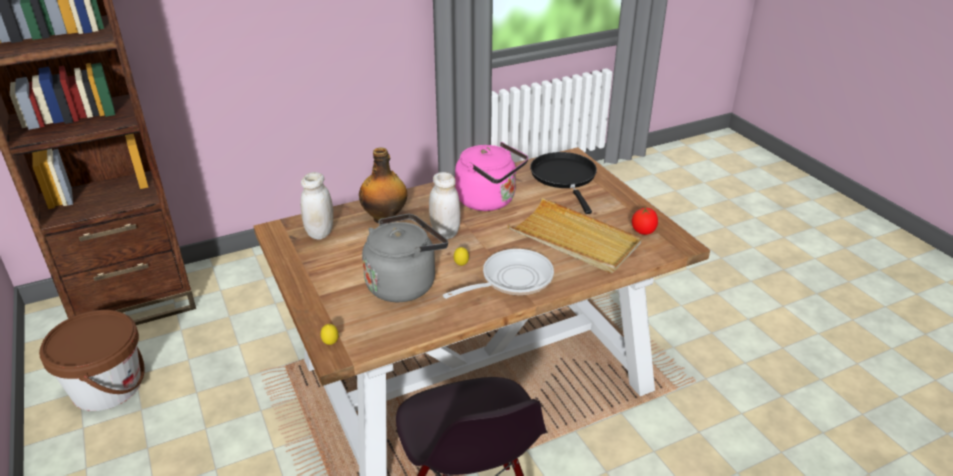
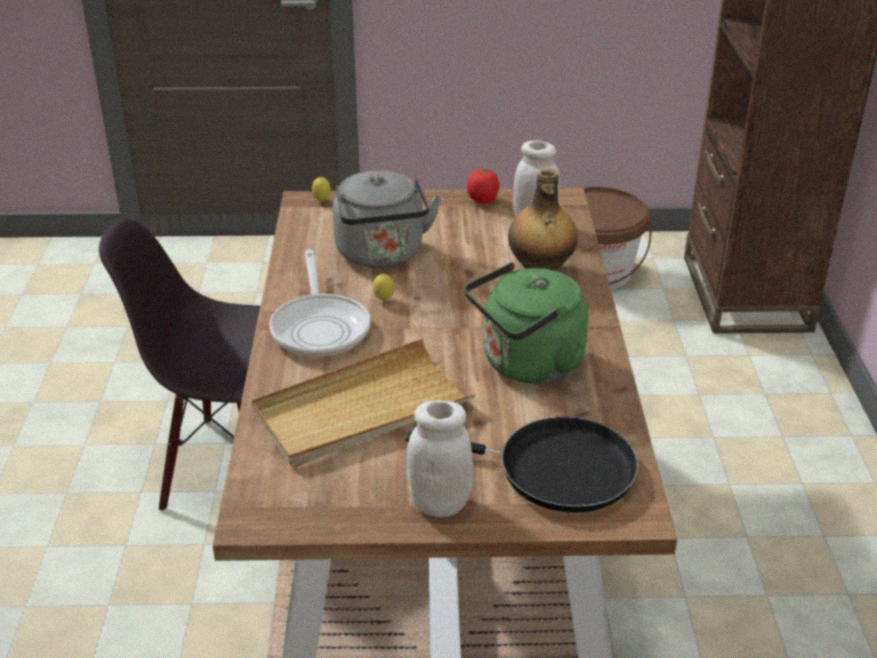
camera: 115 degrees right, 0 degrees up
white jar [429,172,461,239] -> white jar moved to [407,400,473,517]
pink kettle [455,142,528,211] -> green kettle [465,262,588,384]
tomato [632,208,658,235] -> tomato moved to [467,168,500,204]

